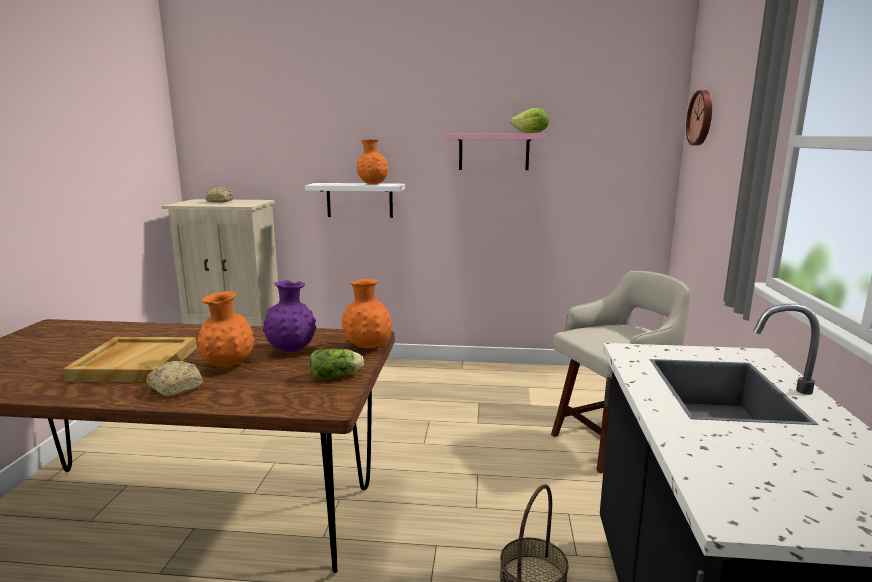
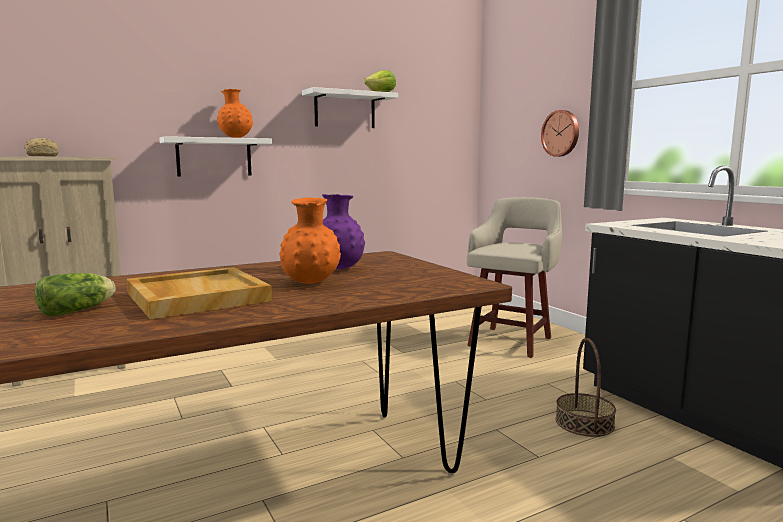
camera: 35 degrees left, 5 degrees down
bread [146,361,203,397] -> none
lettuce [309,349,364,380] -> lettuce moved to [34,273,116,317]
orange vase [342,279,392,348] -> none
pink shelf [444,134,546,170] -> white shelf [302,87,398,128]
wall clock [686,90,712,145] -> wall clock moved to [541,110,579,157]

